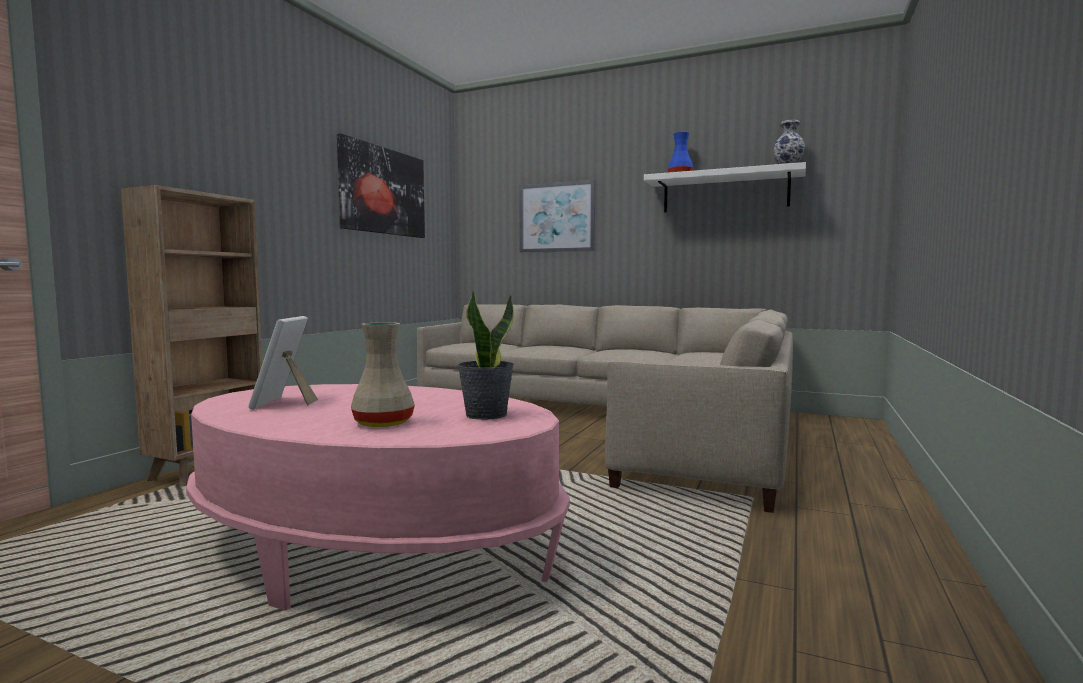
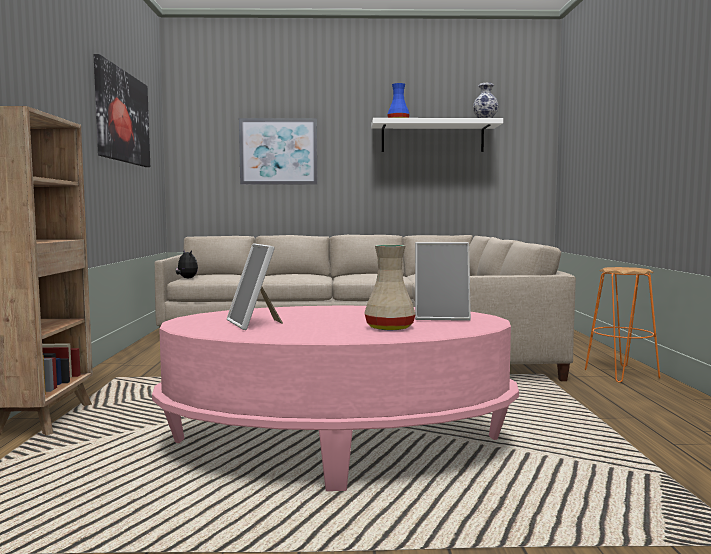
camera: 25 degrees left, 0 degrees up
potted plant [457,290,514,420] -> picture frame [415,242,471,321]
none -> plush toy [176,250,198,279]
none -> orange stool [585,267,661,383]

